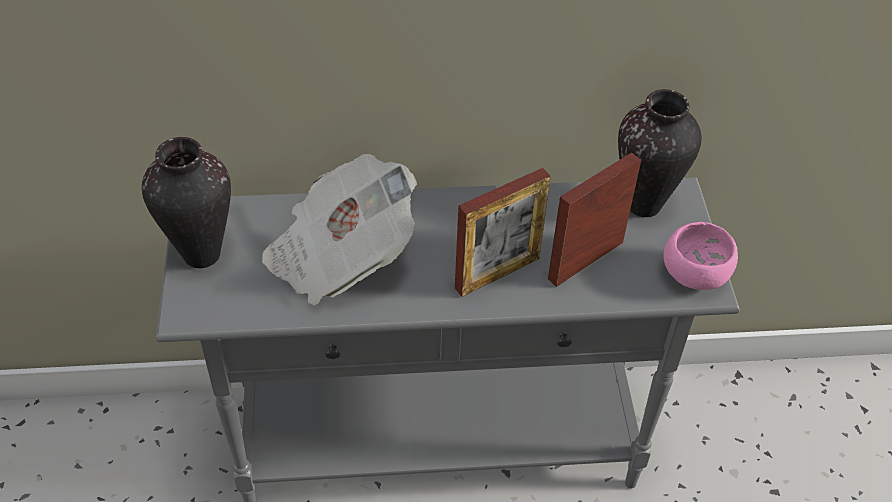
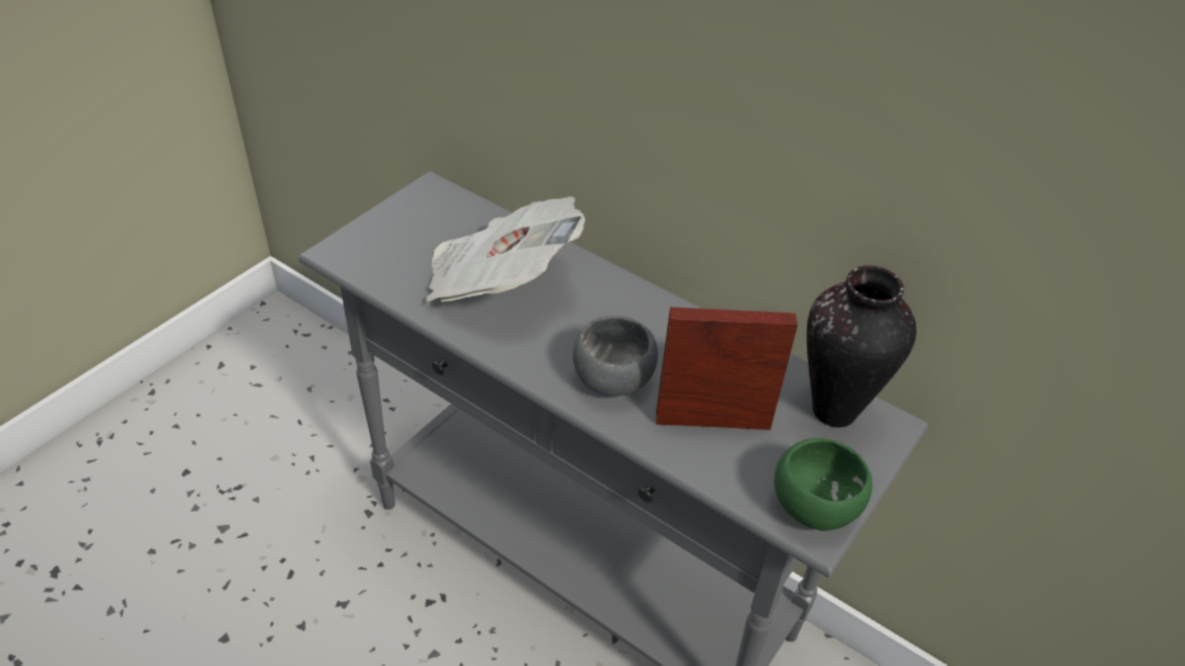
camera: 40 degrees right, 5 degrees down
vase [142,137,231,268] -> none
picture frame [455,168,551,297] -> grey bowl [573,315,658,396]
pink bowl [663,222,738,290] -> green bowl [774,438,872,531]

